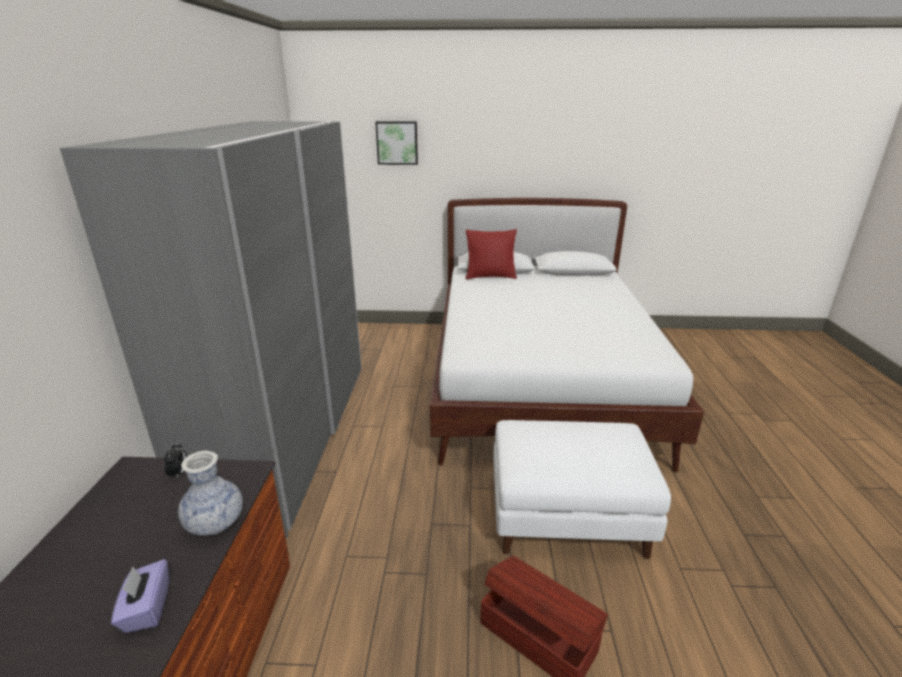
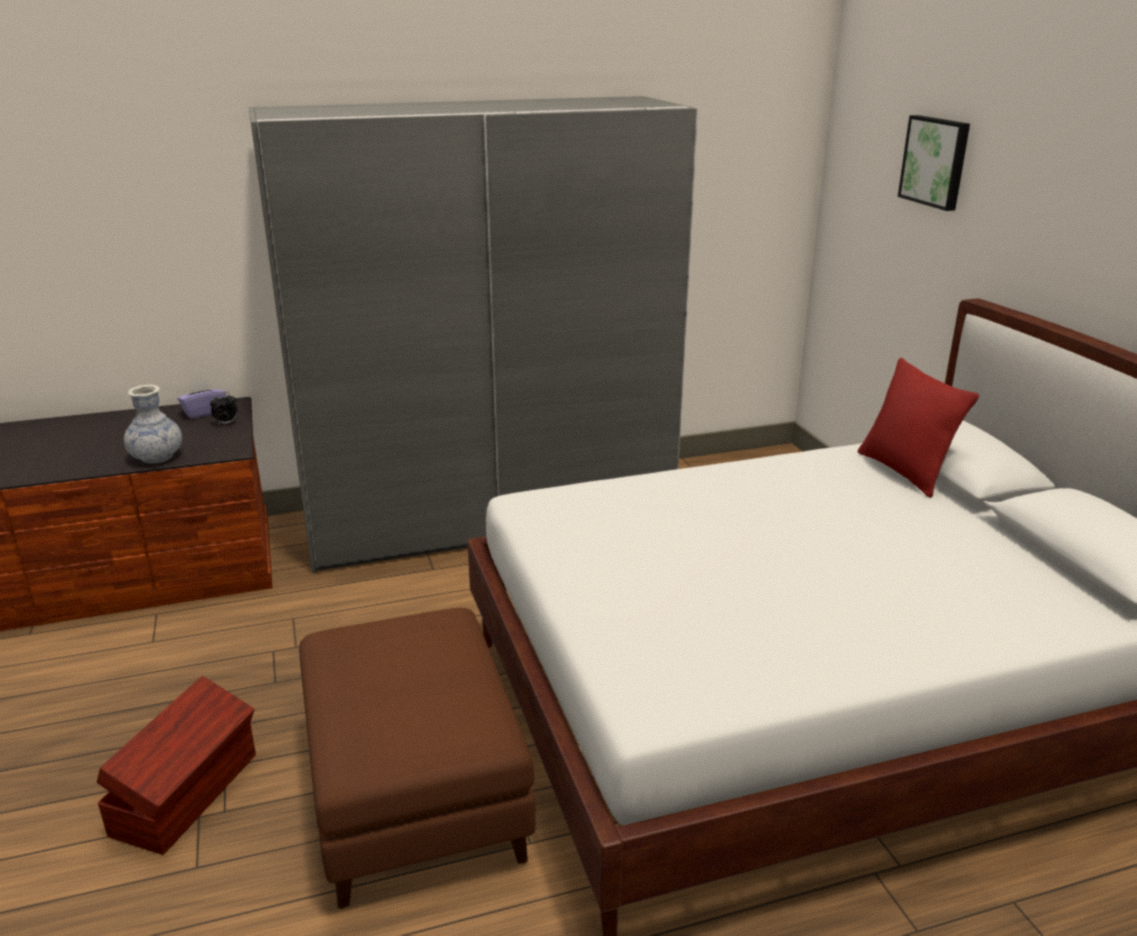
camera: 70 degrees right, 0 degrees up
purple tissue box [111,559,169,633] -> purple tissue box moved to [177,379,226,419]
white ottoman [494,420,671,559] -> brown ottoman [299,608,536,909]

